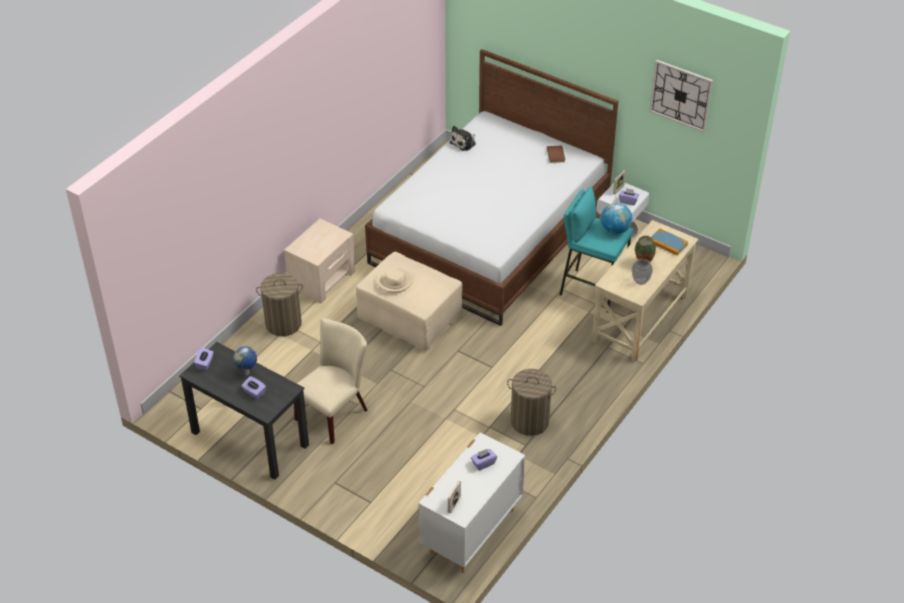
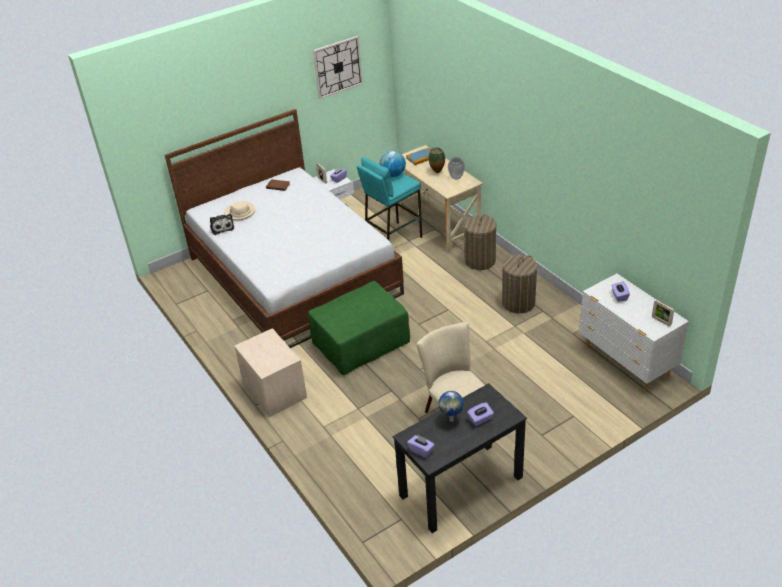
camera: 65 degrees left, 5 degrees down
laundry basket [256,273,303,336] -> laundry basket moved to [464,214,496,270]
beige ottoman [356,252,463,350] -> green ottoman [308,281,410,375]
beige hat [376,267,414,293] -> beige hat moved to [224,201,255,221]

